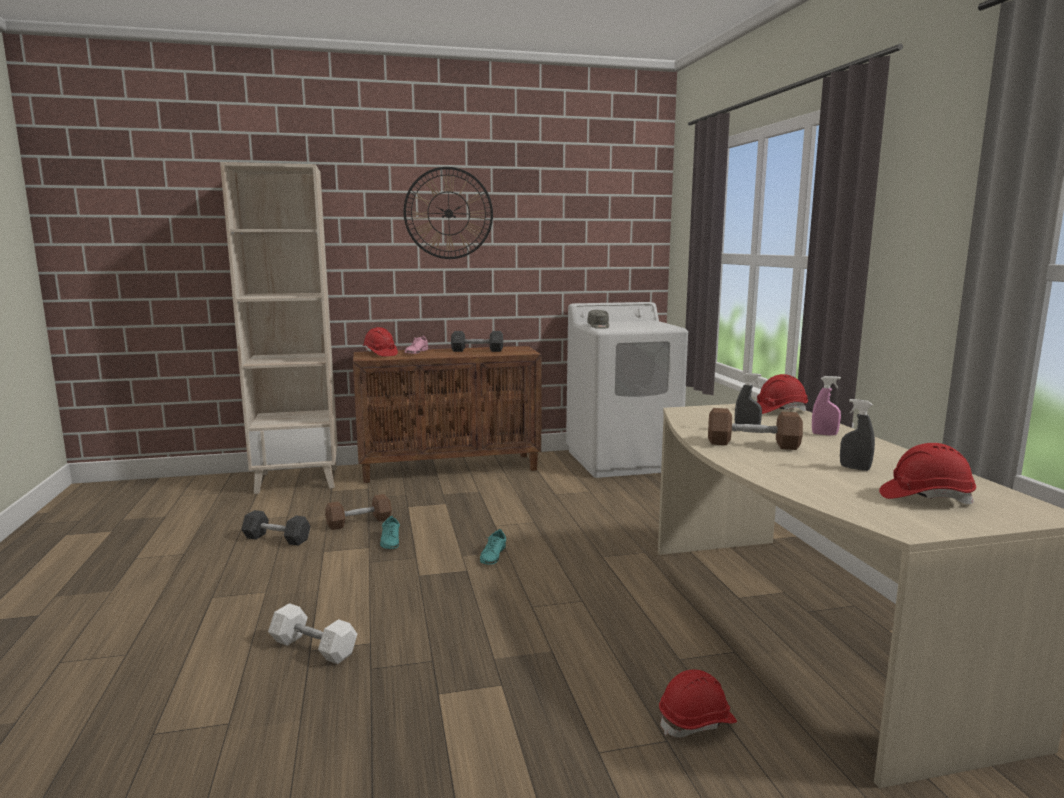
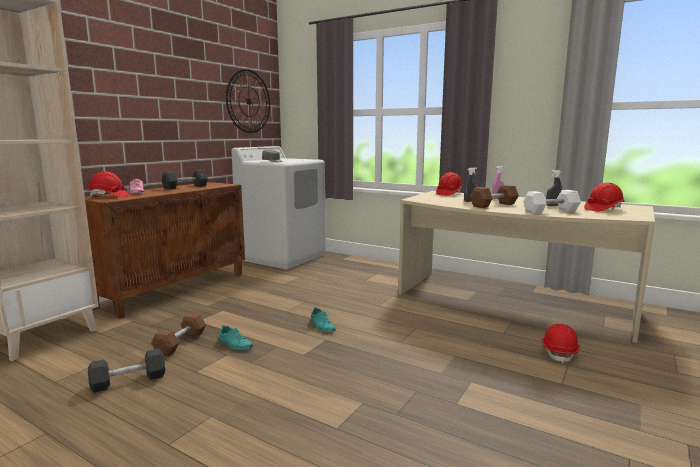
camera: 45 degrees left, 0 degrees up
white dumbbell [268,603,357,664] -> white dumbbell moved to [523,190,581,214]
wall clock [404,167,493,259] -> wall clock moved to [226,69,270,133]

